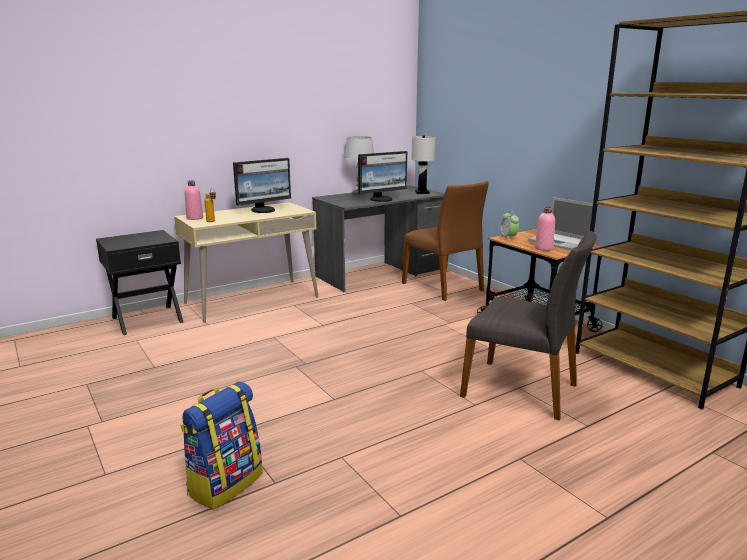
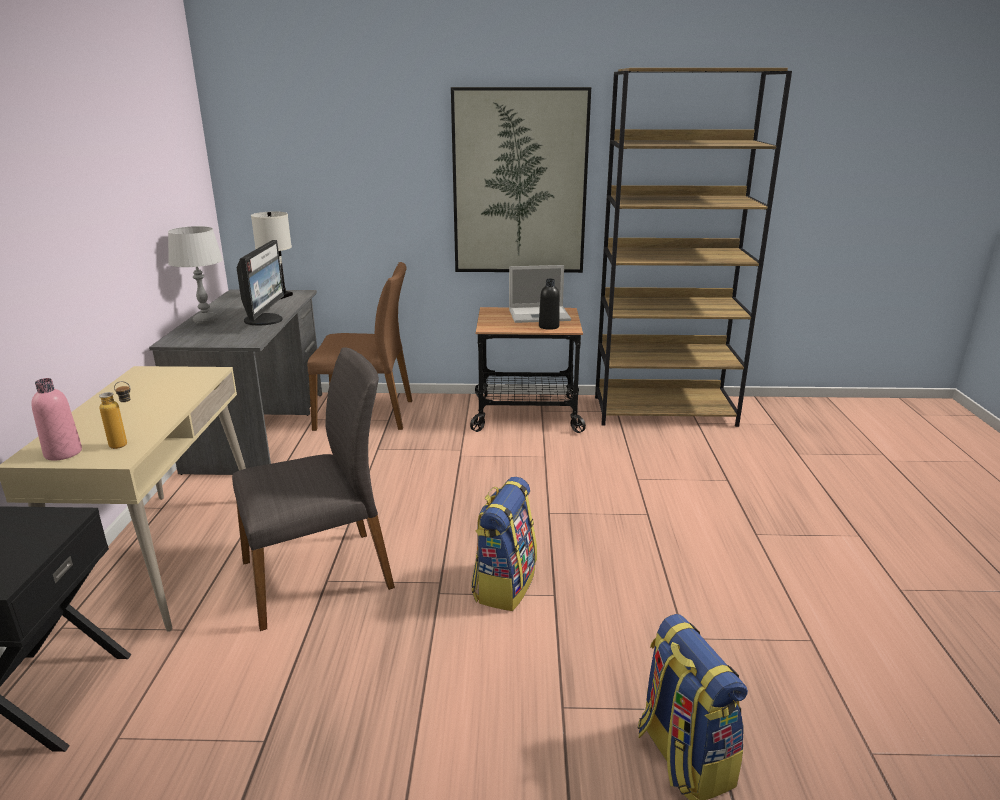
camera: 55 degrees left, 5 degrees up
monitor [233,158,291,213] -> none
grey chair [460,231,597,420] -> grey chair moved to [232,347,395,631]
alarm clock [499,211,519,241] -> none
pink bottle [535,207,555,251] -> black bottle [539,279,560,330]
none -> picture [451,87,591,273]
none -> backpack [471,477,537,611]

